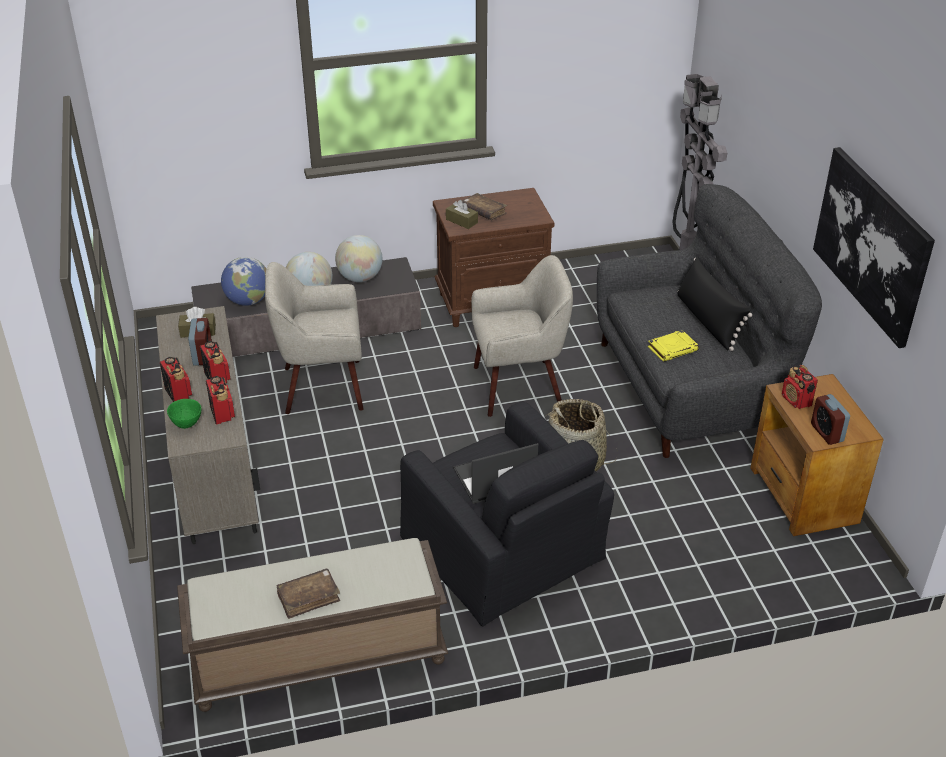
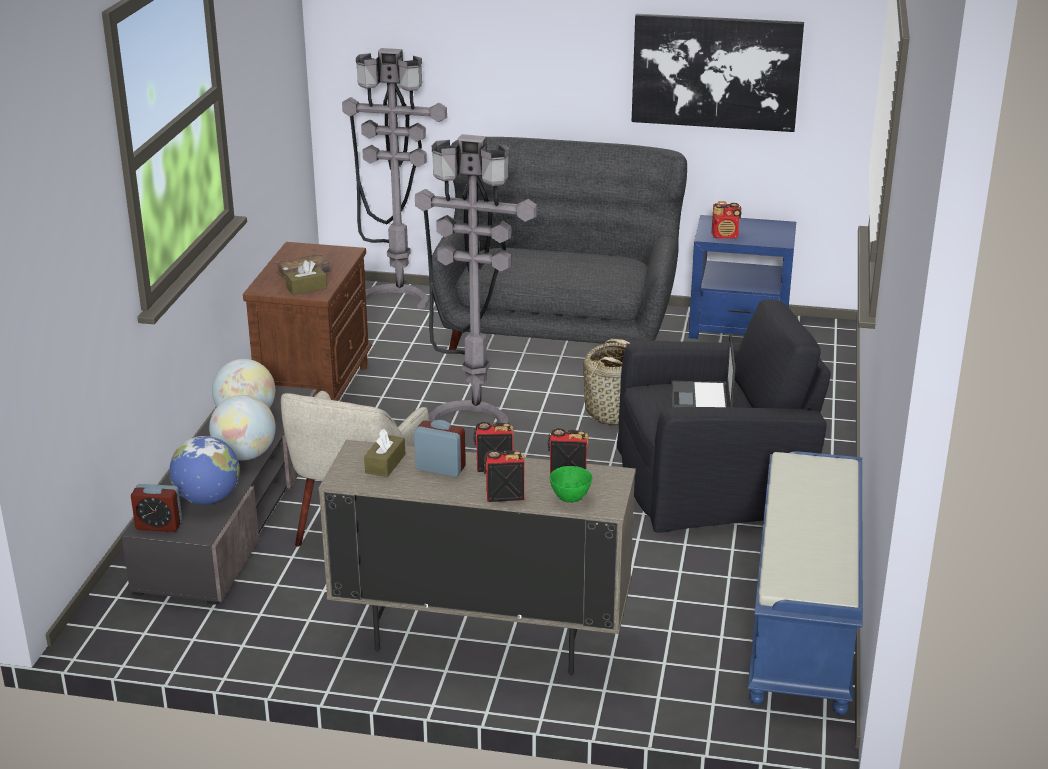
camera: 65 degrees left, 10 degrees down
brown bench [177,538,448,712] -> blue bench [748,451,863,715]
brown book [276,568,340,619] -> none
beige armchair [471,255,573,417] -> grey floor lamp [415,134,537,423]
yellow book [648,330,699,362] -> none
black pillow [677,257,752,351] -> none
brown side table [750,374,884,536] -> blue side table [689,215,796,339]
alarm clock [811,394,850,445] -> alarm clock moved to [131,484,182,532]

